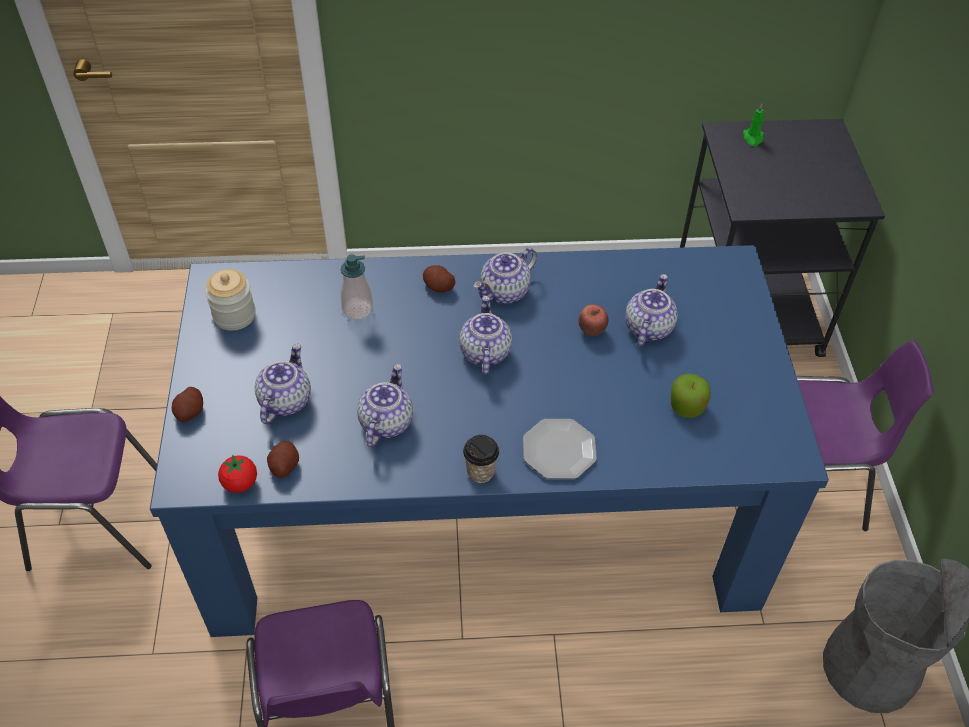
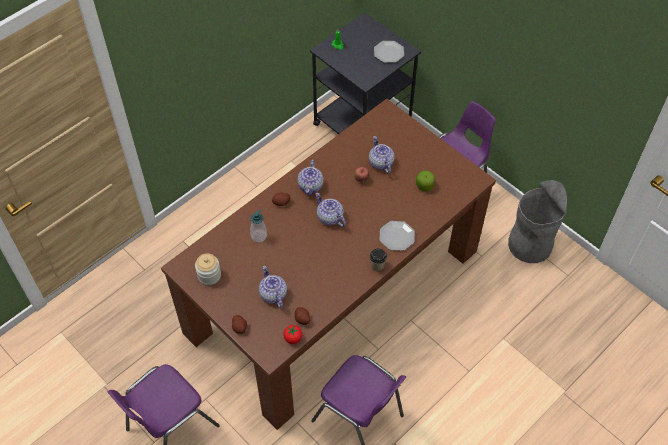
camera: 40 degrees left, 5 degrees up
blue dining table [150,245,829,637] -> brown dining table [161,99,496,430]
teapot [357,364,413,447] -> none
none -> plate [374,41,404,63]

